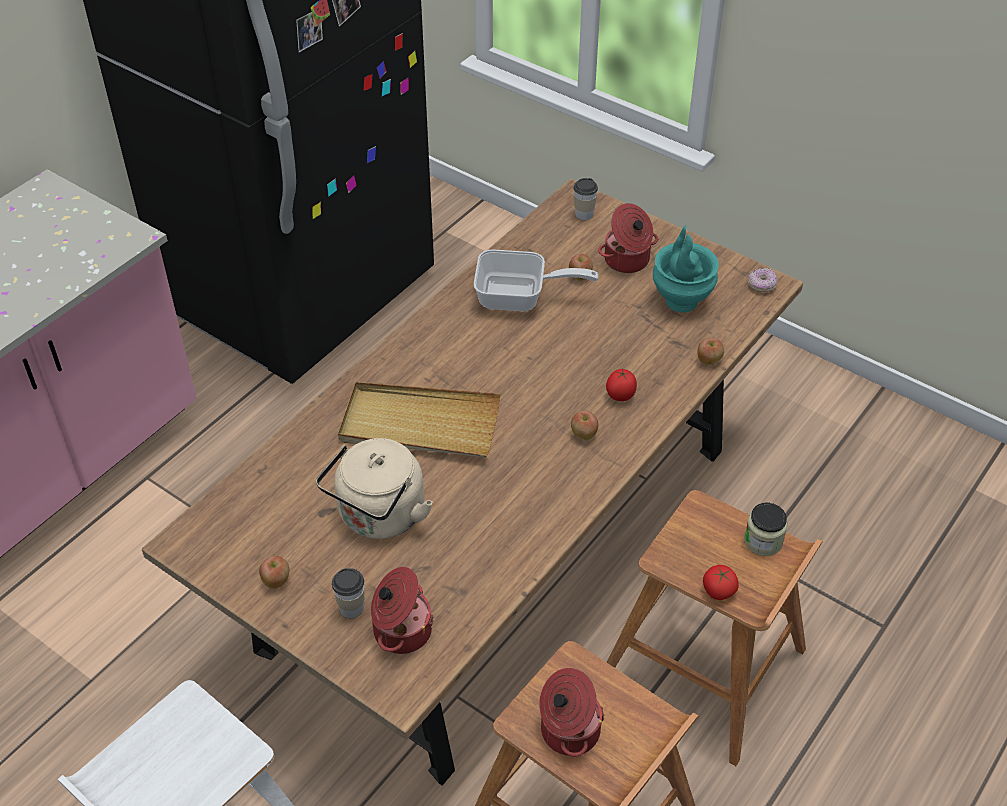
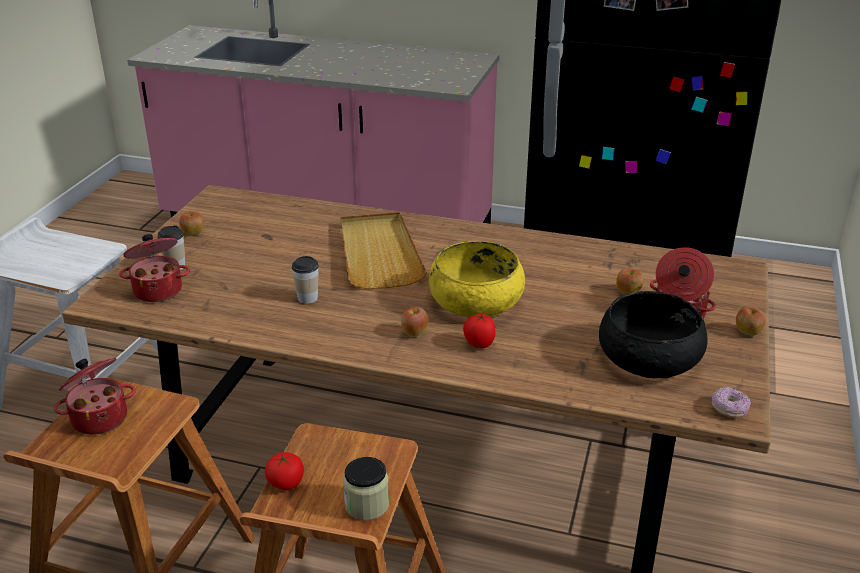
camera: 70 degrees right, 15 degrees down
beige kettle [316,438,433,539] -> none
frying pan [474,249,599,311] -> none
cup [574,178,598,220] -> cup moved to [292,256,319,304]
turquoise vase [653,225,719,313] -> black bowl [599,291,708,378]
apple [697,338,724,365] -> apple moved to [736,306,766,336]
none -> yellow bowl [429,241,525,317]

